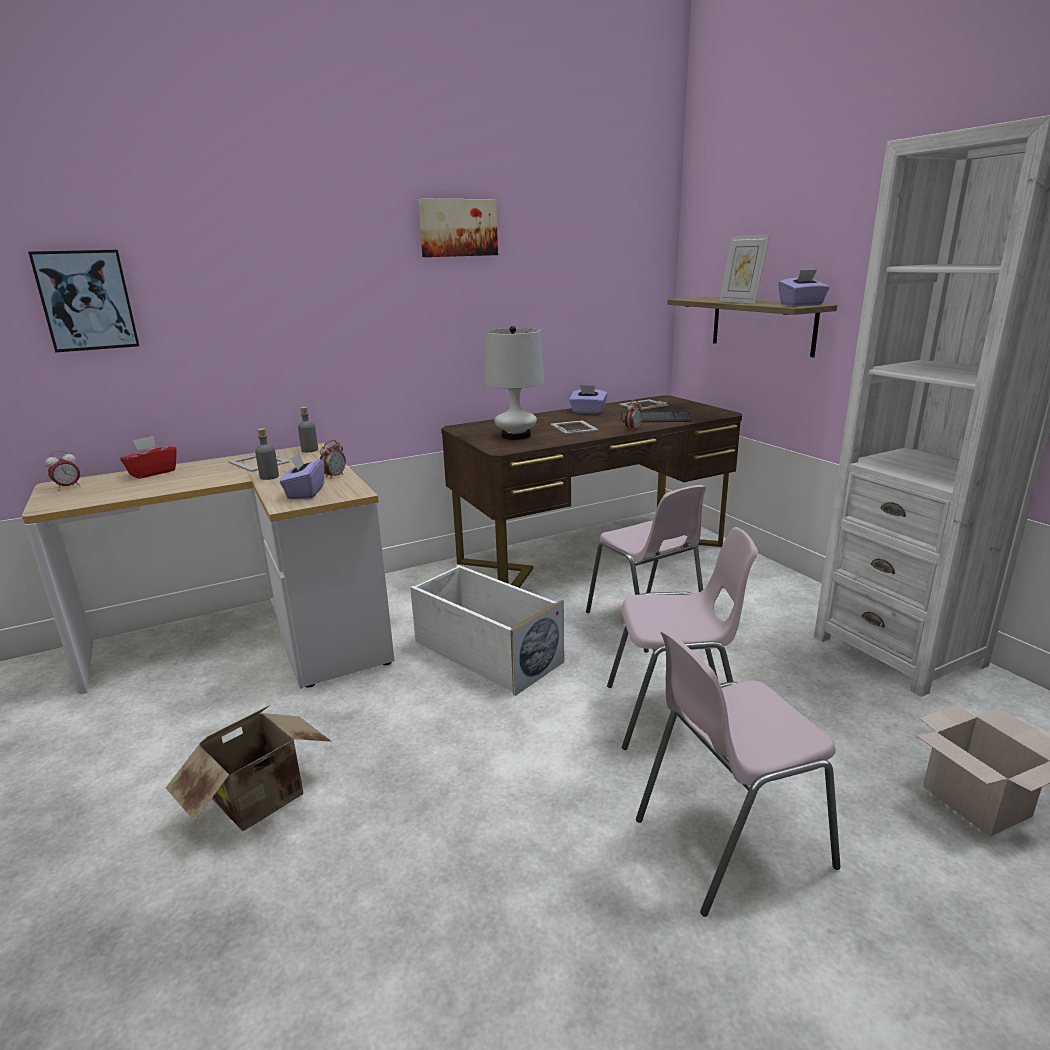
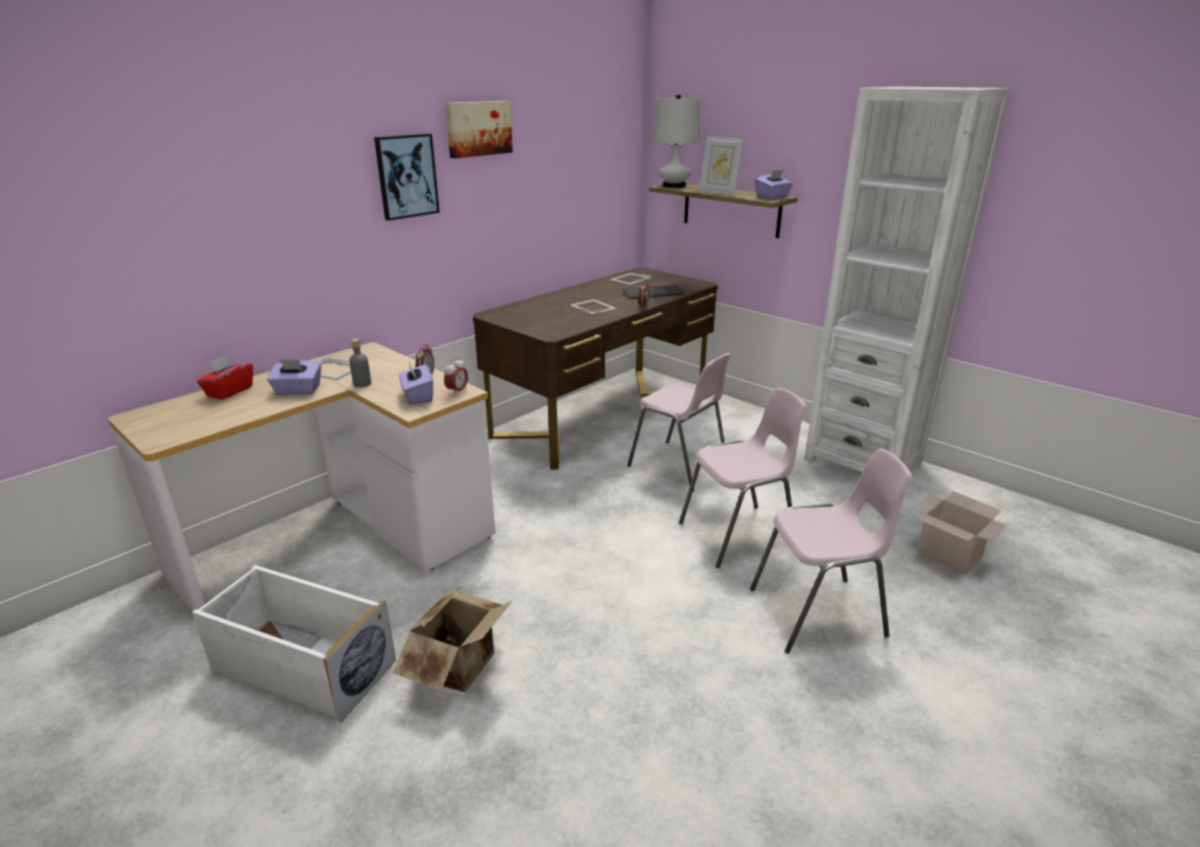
camera: 20 degrees left, 5 degrees up
picture [28,250,139,353] -> picture moved to [374,133,440,221]
alarm clock [45,450,80,491] -> alarm clock moved to [444,357,468,396]
grey bottle [298,407,318,452] -> none
white storage box [410,565,564,696] -> white storage box moved to [192,565,396,723]
white table lamp [485,326,544,440] -> white table lamp moved to [653,94,700,188]
purple tissue box [569,385,607,414] -> purple tissue box moved to [267,359,321,395]
pink chair [636,629,841,917] -> pink chair turned 150 degrees counterclockwise [750,448,912,654]

